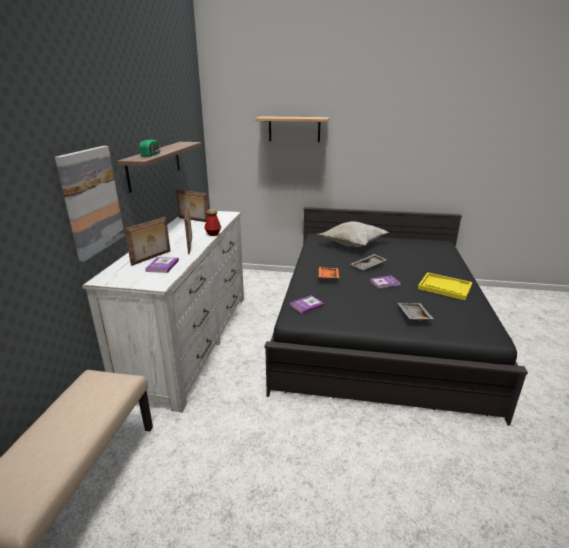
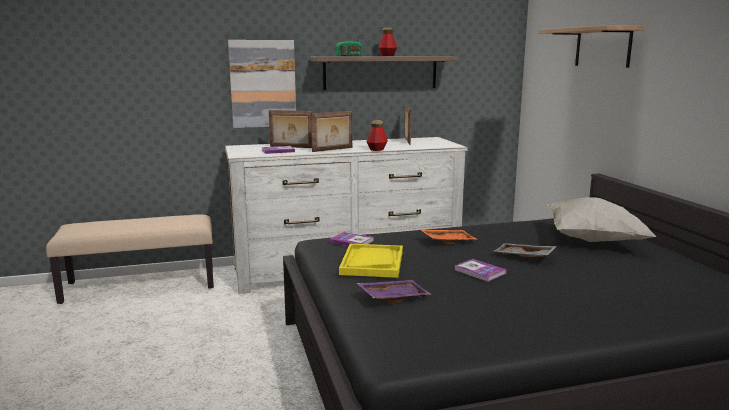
camera: 65 degrees right, 10 degrees down
grey tray [398,303,434,320] -> purple tray [357,280,431,303]
yellow tray [418,272,473,300] -> yellow tray moved to [339,244,403,278]
none -> bottle [378,27,397,56]

